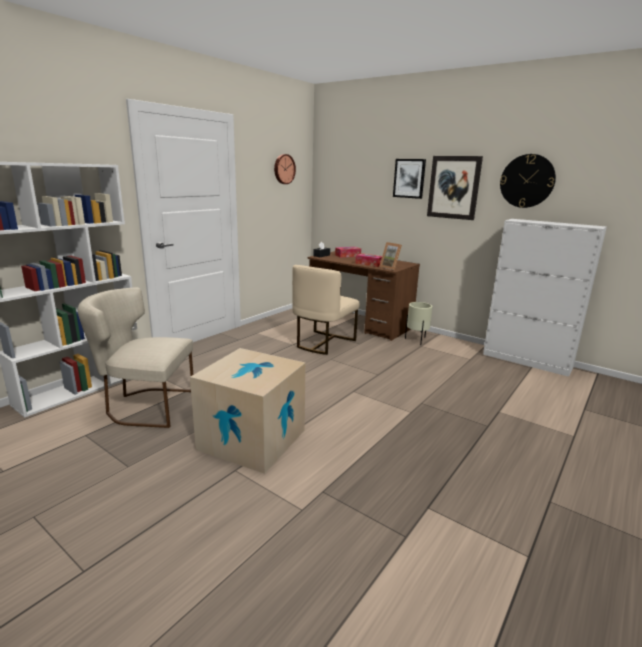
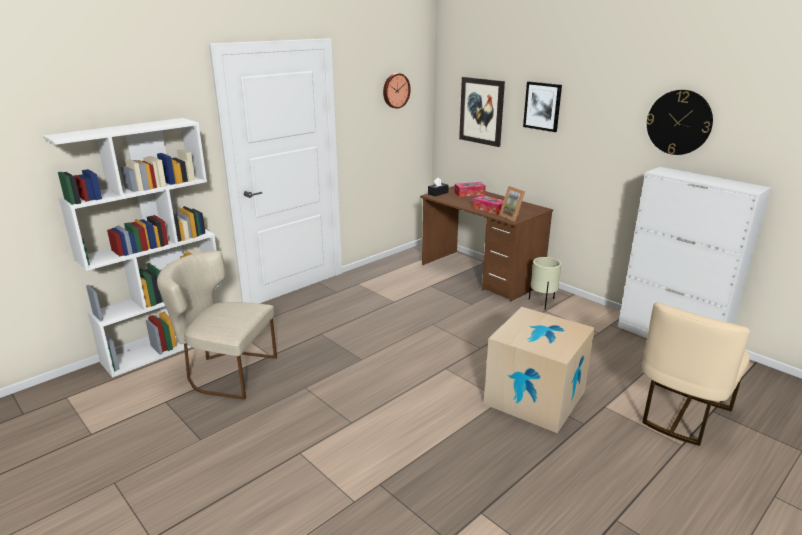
camera: 10 degrees right, 5 degrees up
cardboard box [190,348,306,474] -> cardboard box moved to [484,307,595,433]
beige chair [292,265,359,355] -> beige chair moved to [642,302,750,446]
picture [427,156,483,220] -> picture moved to [459,77,505,147]

